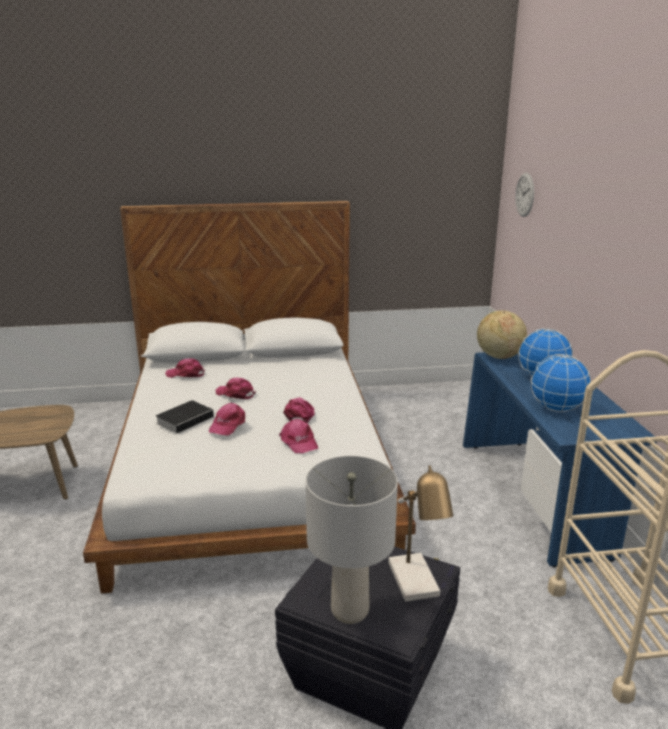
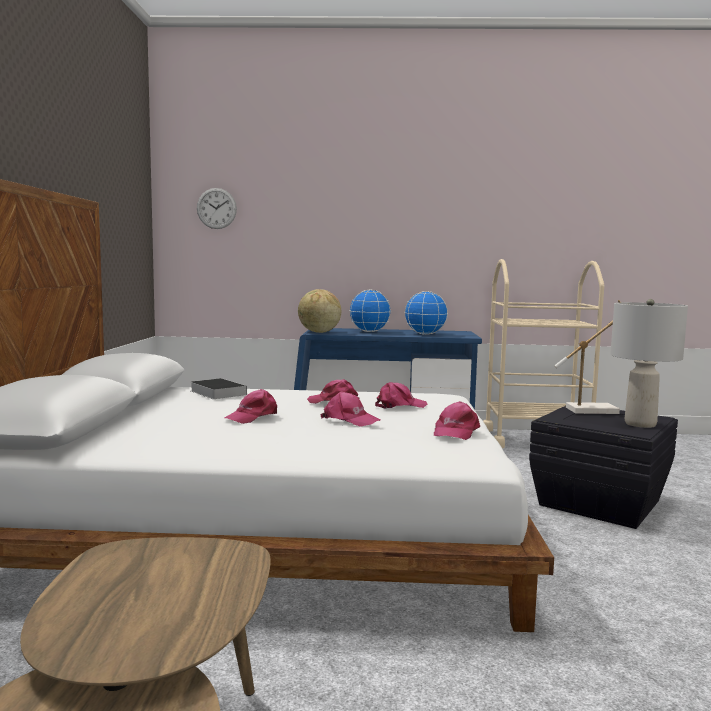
camera: 80 degrees left, 15 degrees down
book [156,400,214,434] -> book moved to [191,378,247,399]
pink cap [165,358,205,378] -> pink cap moved to [434,401,480,440]

